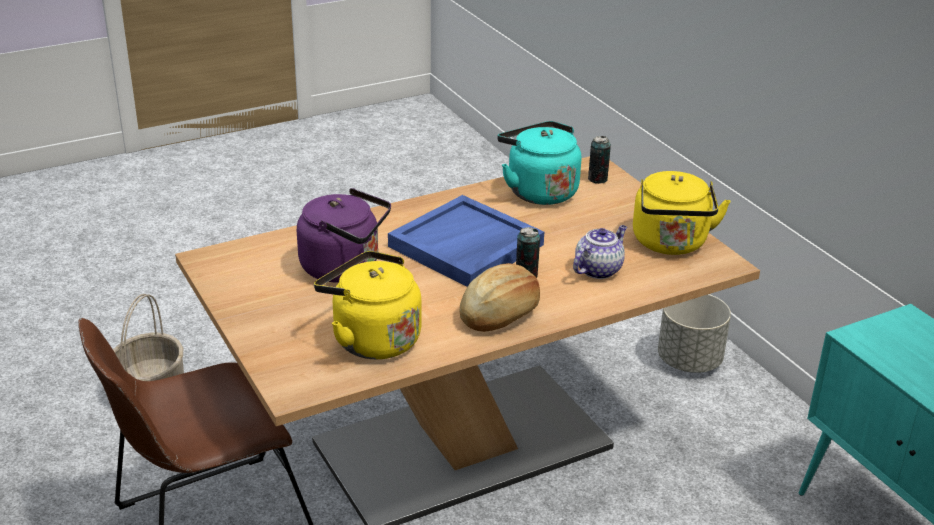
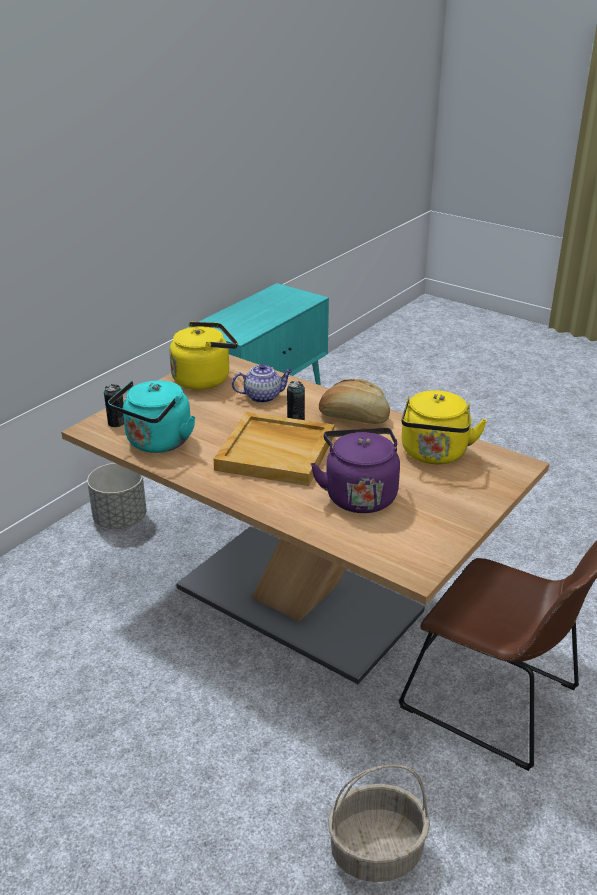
camera: 115 degrees left, 0 degrees up
blue tray [388,195,544,287] -> beige tray [214,412,334,486]
teapot [573,225,627,279] -> teapot turned 150 degrees clockwise [232,364,293,403]

